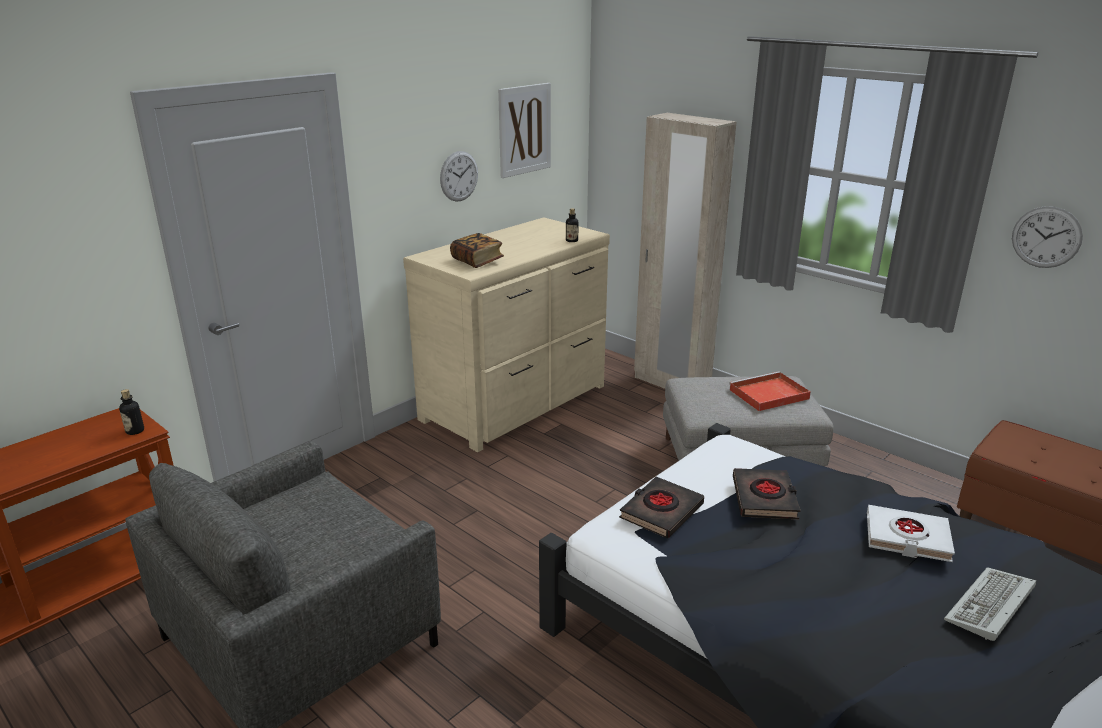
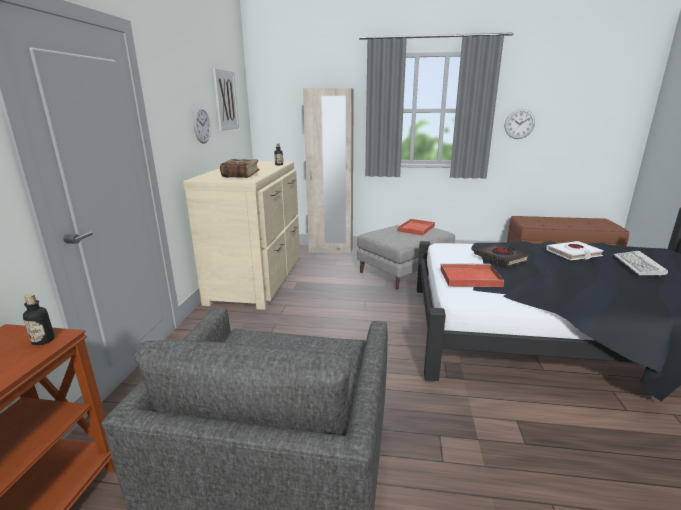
camera: 35 degrees left, 5 degrees down
black book [619,477,704,538] -> red tray [440,263,504,287]

